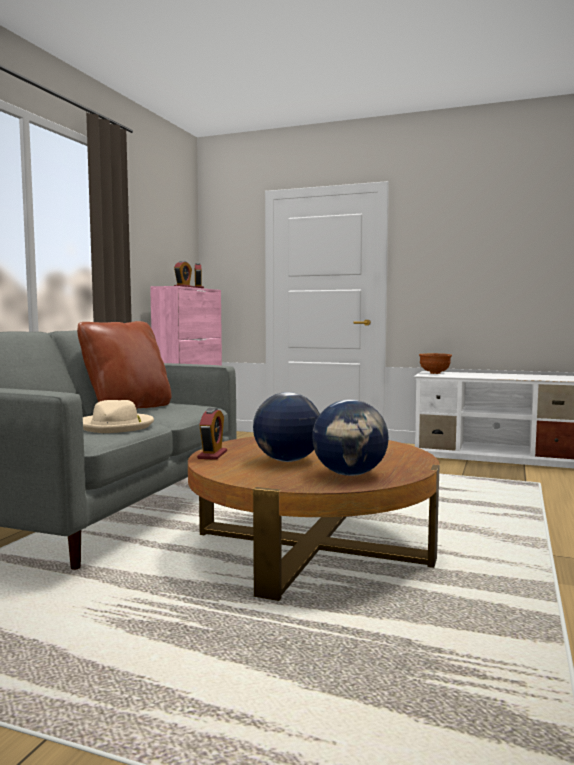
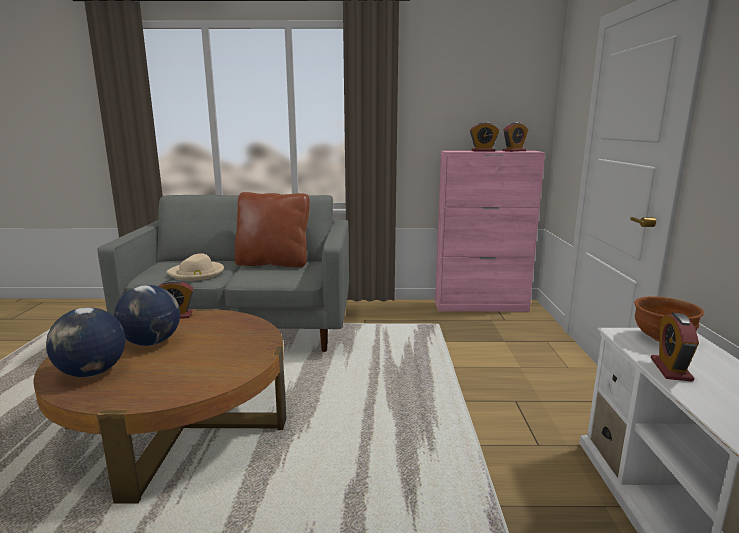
camera: 70 degrees right, 10 degrees up
none -> alarm clock [651,313,699,381]

